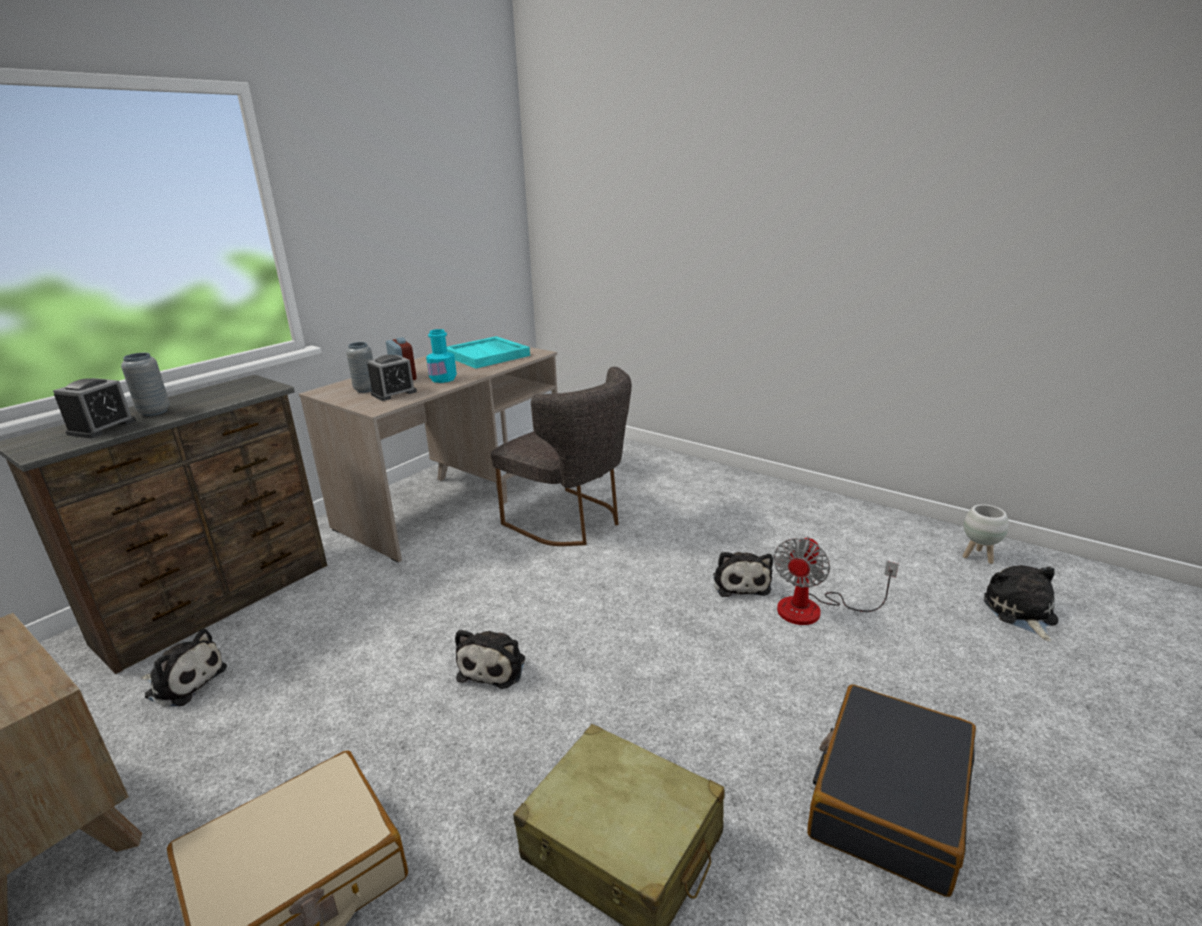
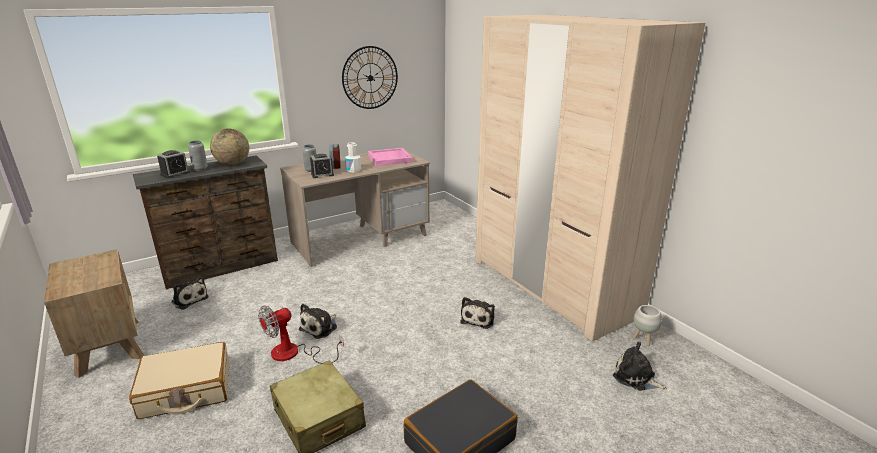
camera: 20 degrees right, 0 degrees up
turquoise bottle [426,329,457,383] -> white bottle [345,142,361,172]
turquoise tray [447,336,530,369] -> pink tray [368,148,413,166]
grey chair [491,367,632,546] -> none
fan [773,536,898,625] -> fan moved to [258,306,344,364]
plush toy [984,565,1058,641] -> plush toy turned 75 degrees counterclockwise [613,342,667,391]
none -> globe [210,129,249,166]
none -> wall clock [342,46,398,109]
none -> beige wardrobe [475,15,705,341]

